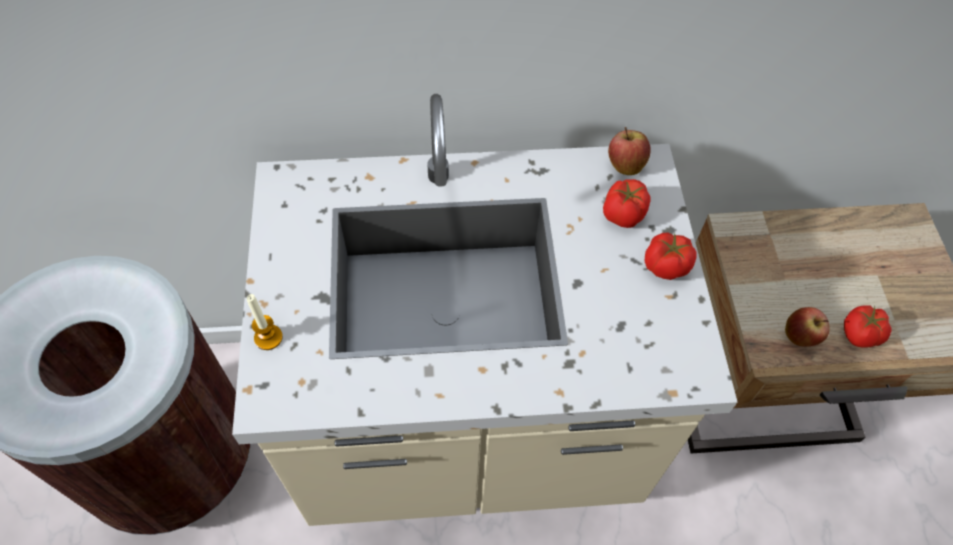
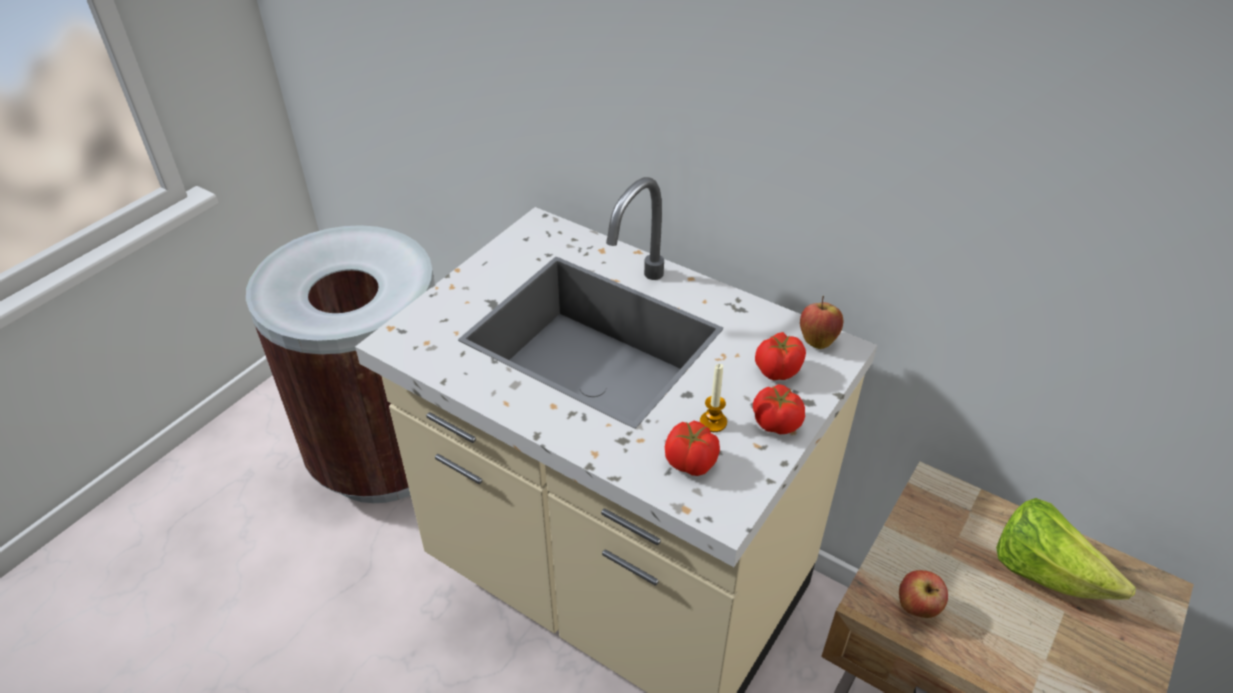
camera: 40 degrees right, 15 degrees down
candle [247,294,283,350] -> candle moved to [700,364,727,432]
tomato [844,305,892,348] -> tomato moved to [665,421,720,476]
none -> lettuce [996,498,1136,600]

